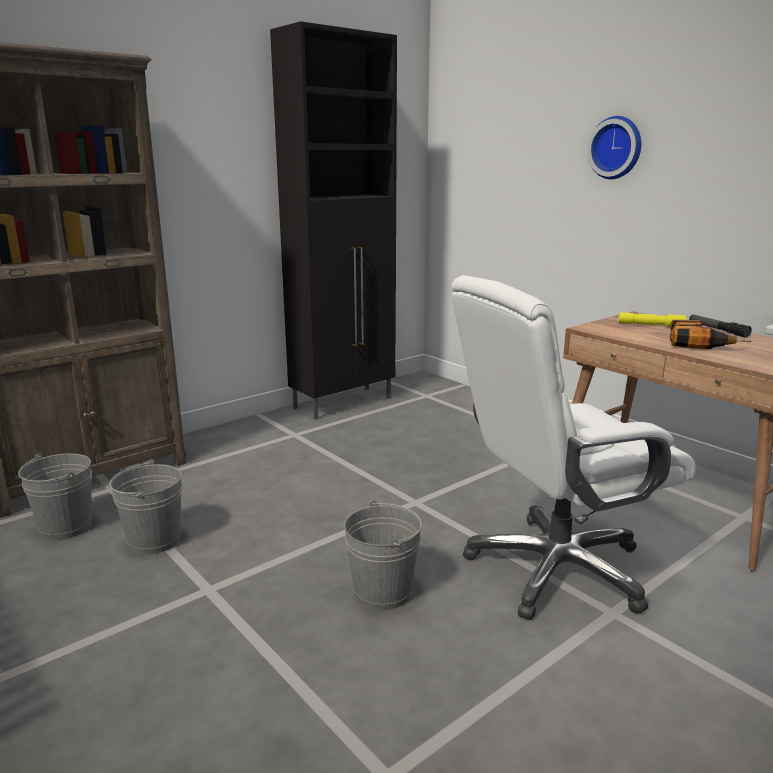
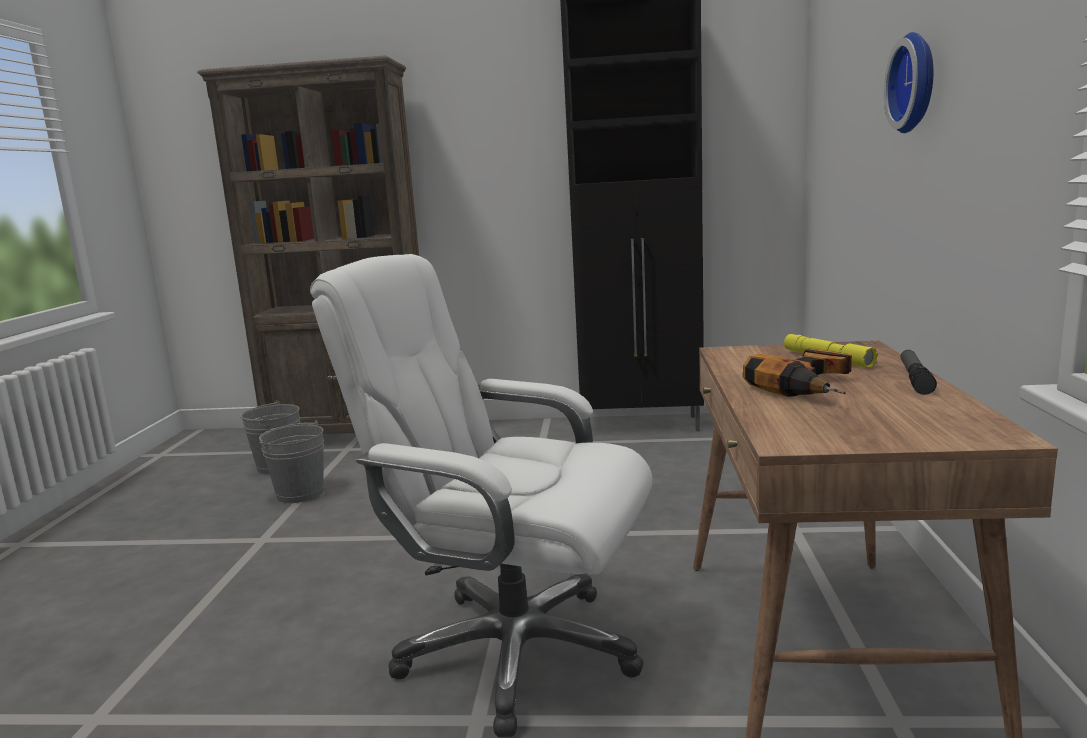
camera: 45 degrees right, 5 degrees down
grey bucket [344,500,422,611] -> none

